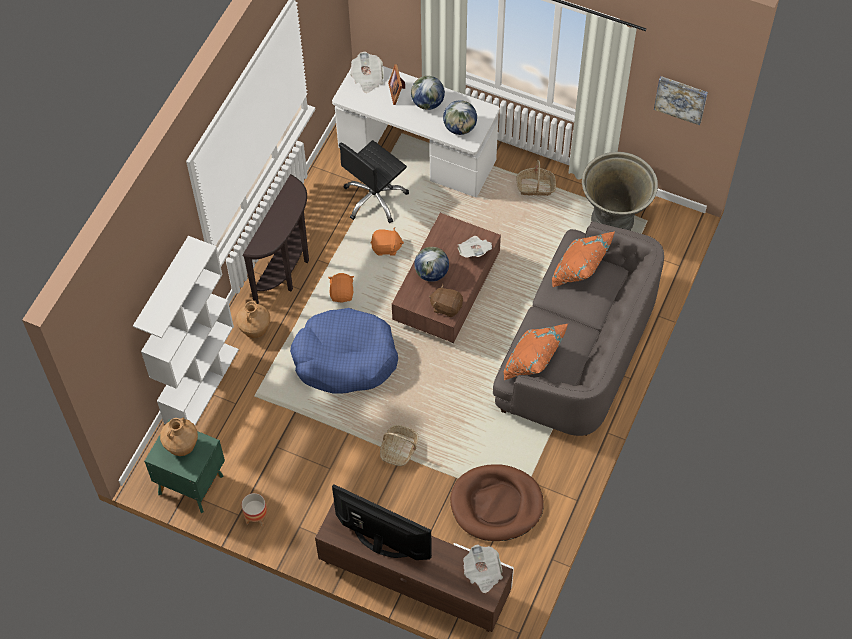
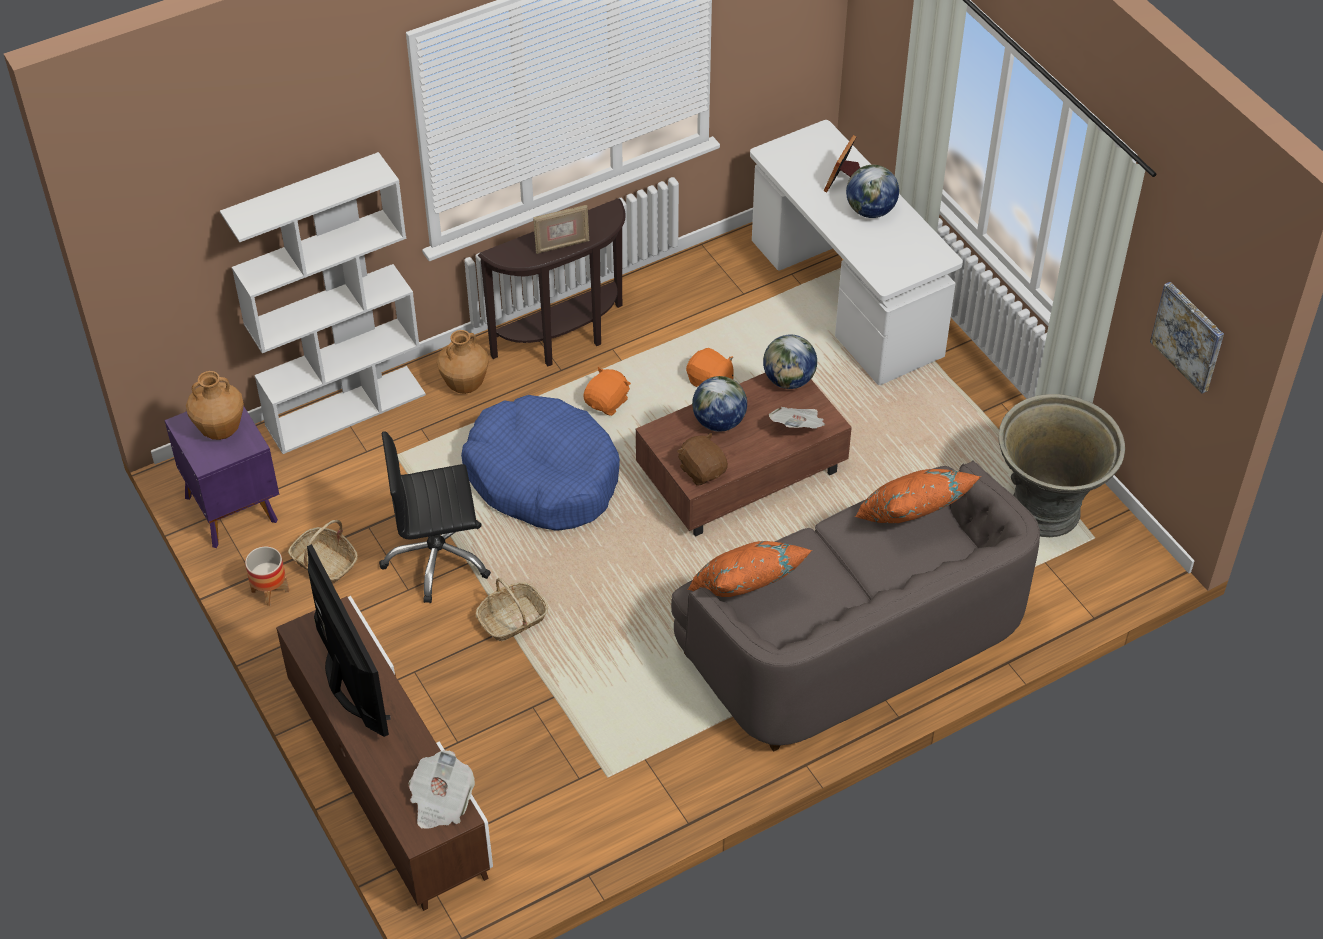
camera: 35 degrees right, 10 degrees down
green nightstand [144,420,225,513] -> purple nightstand [164,406,279,548]
black office chair [339,140,409,223] -> black office chair moved to [379,431,491,603]
newspaper [350,51,384,93] -> none
globe [443,100,477,135] -> globe moved to [763,334,817,389]
brown dog bed [450,464,544,541] -> none
basket [517,160,556,196] -> basket moved to [288,520,357,584]
none -> picture frame [533,205,590,254]

